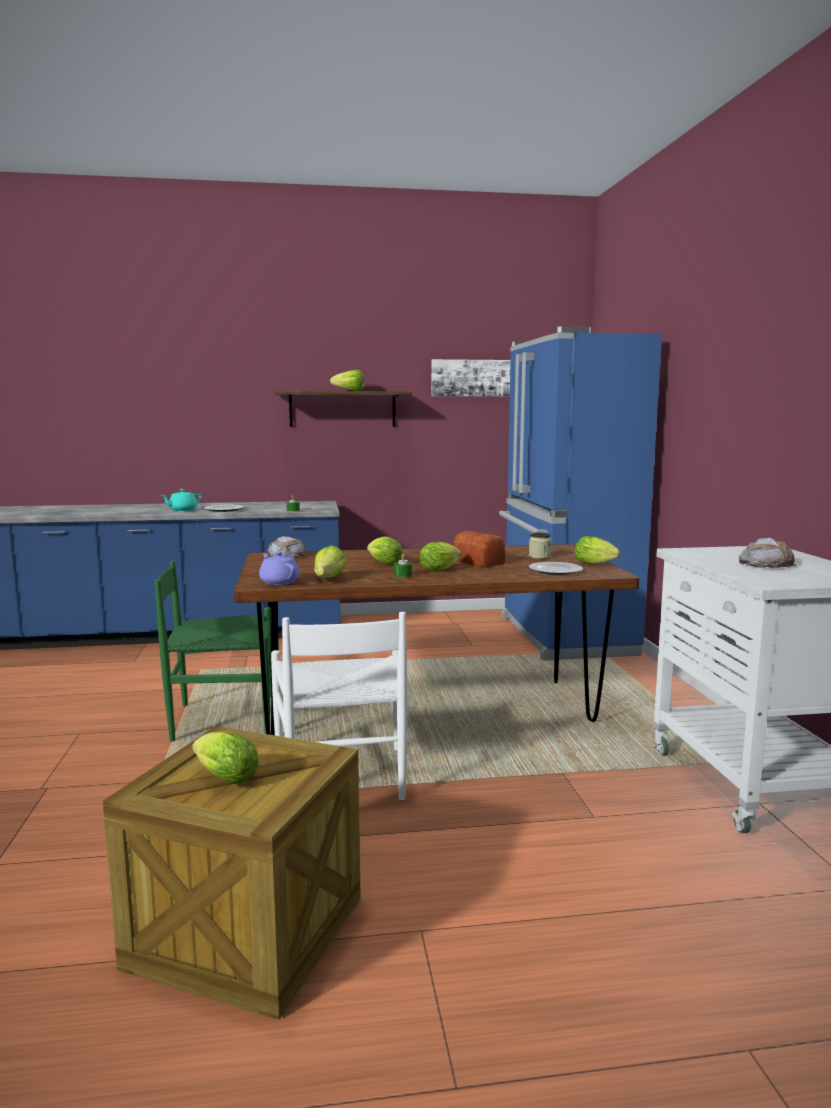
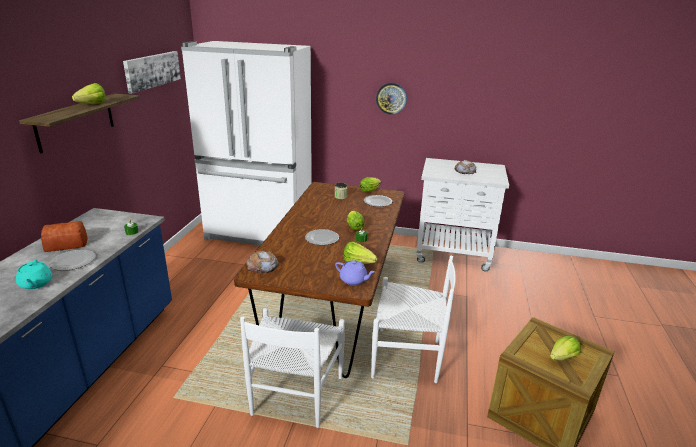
camera: 70 degrees left, 15 degrees up
green chair [155,561,271,742] -> white chair [240,308,345,428]
purple teapot [259,551,300,585] -> purple teapot turned 135 degrees counterclockwise [335,260,375,285]
lettuce [367,536,402,565] -> plate [305,229,339,245]
bread [453,531,506,567] -> bread moved to [41,221,88,252]
blue fridge [499,327,662,661] -> white fridge [181,41,312,246]
none -> wall clock [376,83,407,115]

